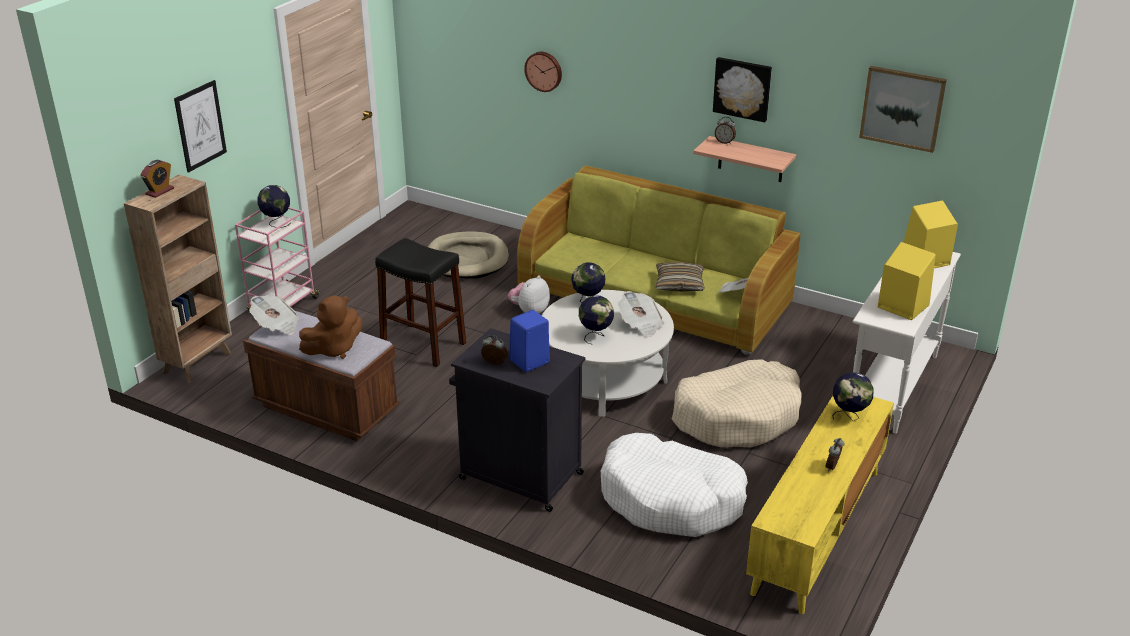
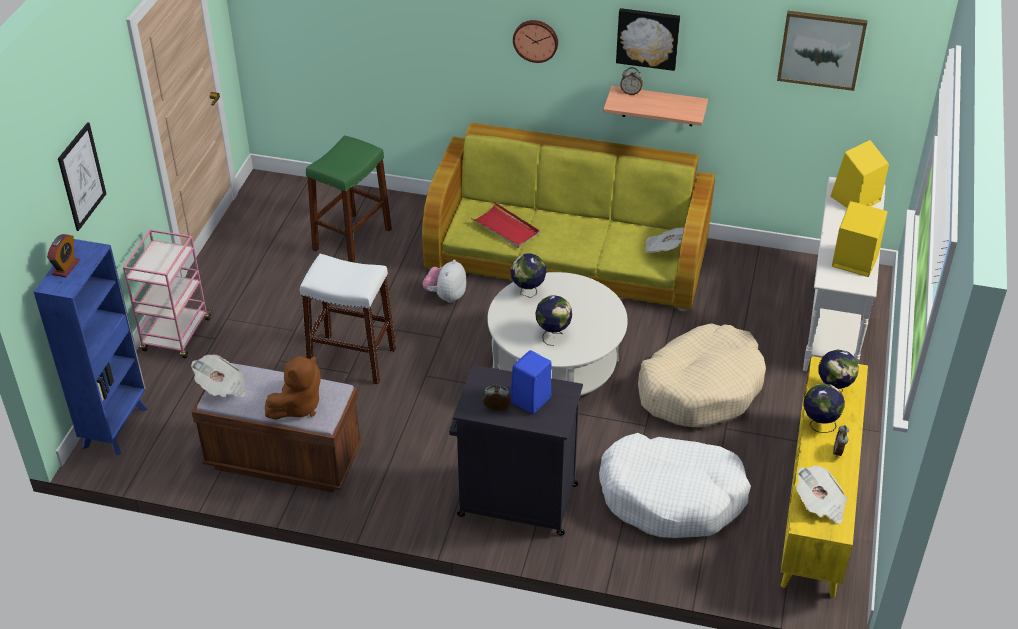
camera: 15 degrees left, 10 degrees up
brown bookcase [124,174,232,383] -> blue bookcase [34,239,148,455]
globe [257,185,290,227] -> globe moved to [804,384,845,433]
black stool [375,238,466,367] -> white stool [300,254,396,385]
beige dog bed [428,231,509,279] -> green stool [306,135,392,263]
wall clock [524,52,562,92] -> wall clock moved to [513,20,558,63]
newspaper [618,291,664,337] -> newspaper moved to [796,465,848,524]
pillow [655,262,705,292] -> none
none -> red tray [471,202,540,248]

